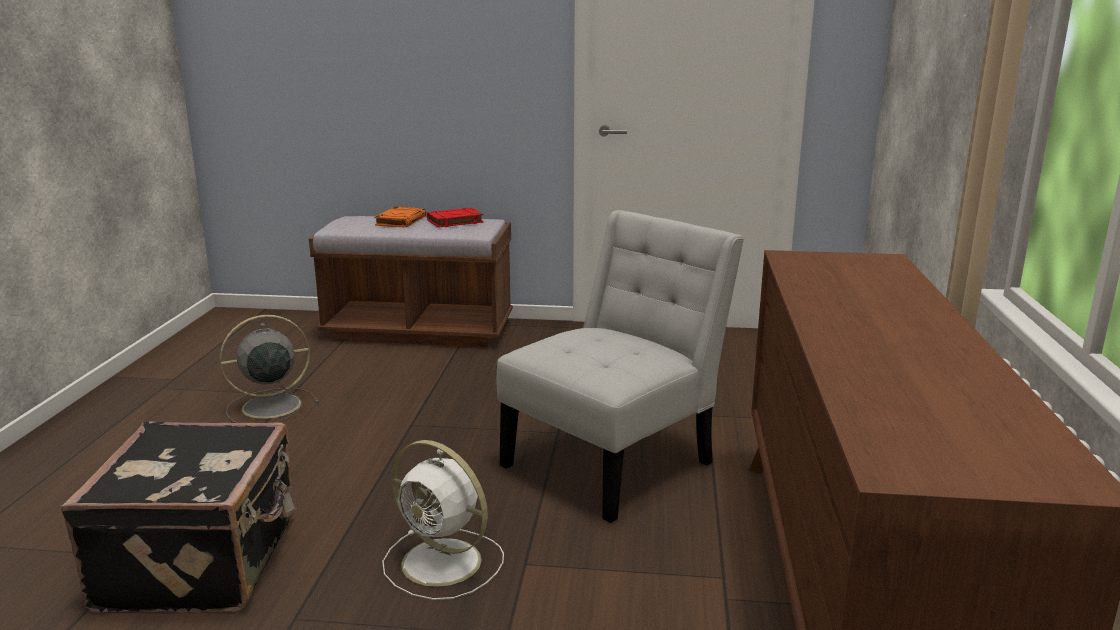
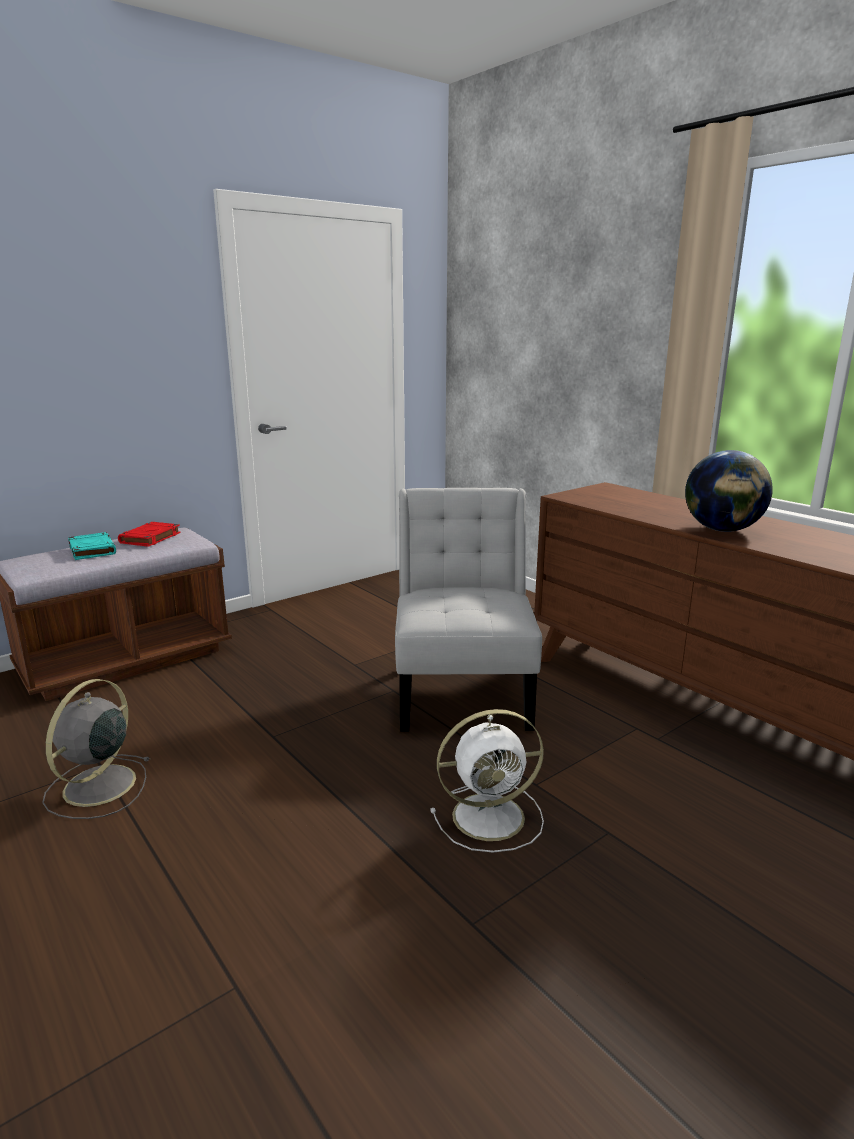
camera: 45 degrees left, 0 degrees up
black suitcase [61,421,298,614] -> none
orange book [374,207,426,228] -> turquoise book [68,532,116,560]
none -> globe [685,450,773,532]

